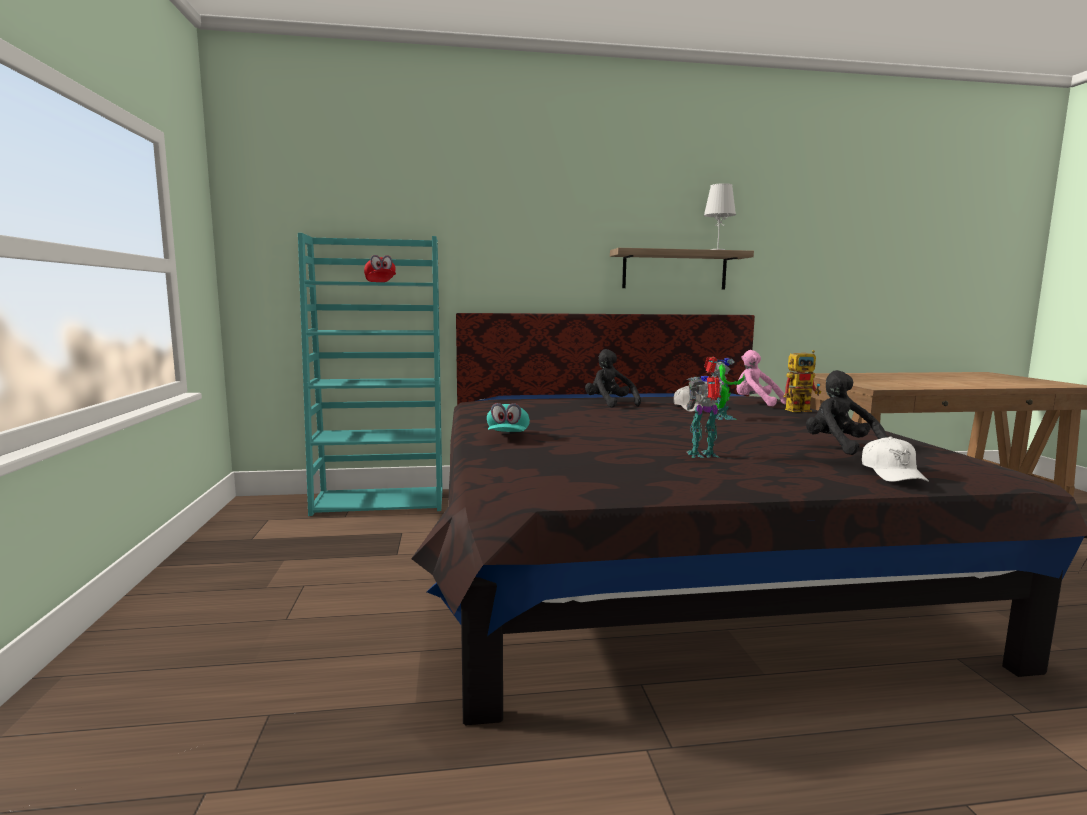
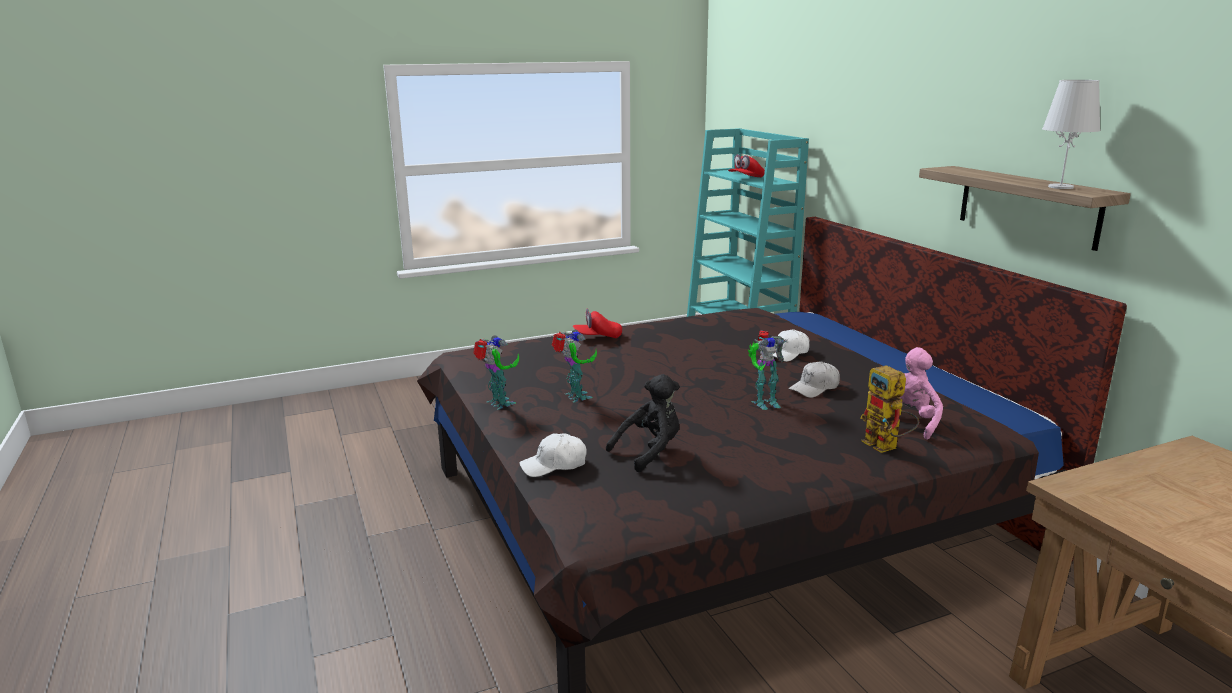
camera: 75 degrees right, 10 degrees up
turquoise cap [487,403,530,432] -> red cap [573,309,622,338]
black plush toy [585,349,641,408] -> white cap [773,329,810,362]
none -> toy robot [473,335,519,410]

